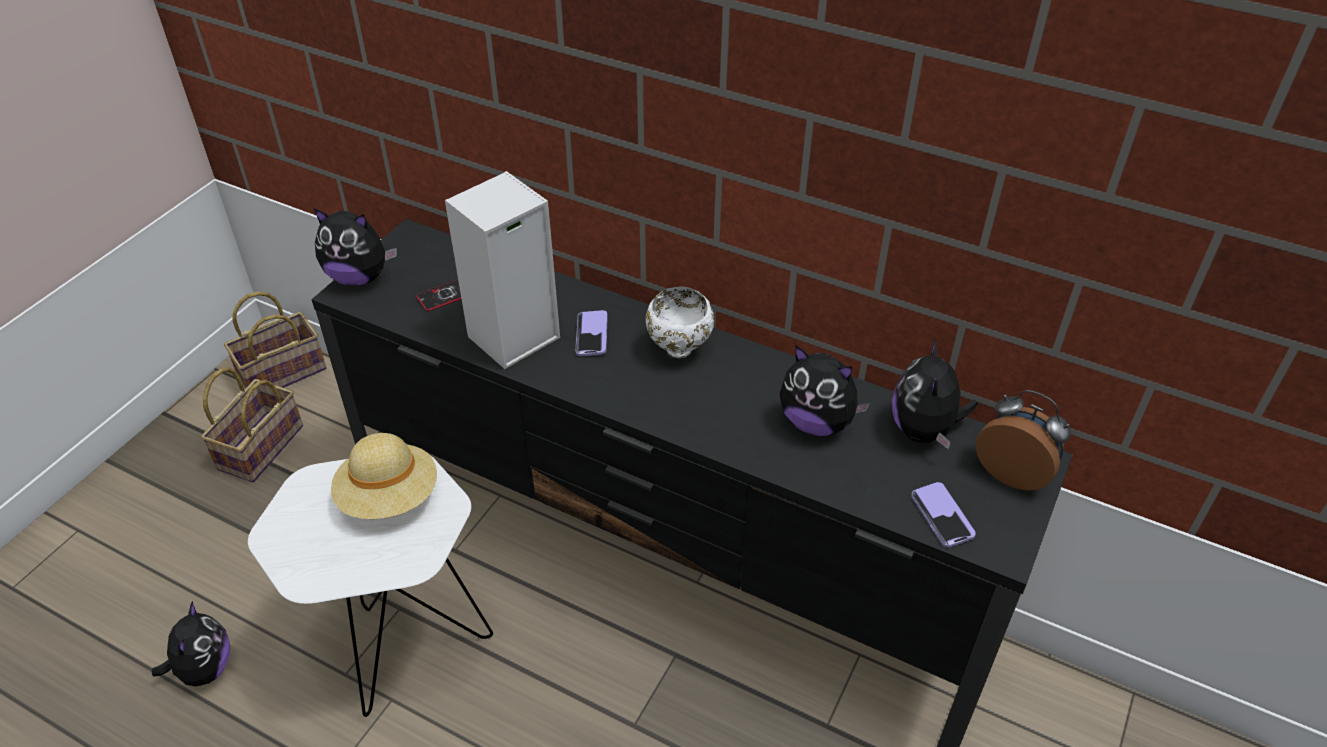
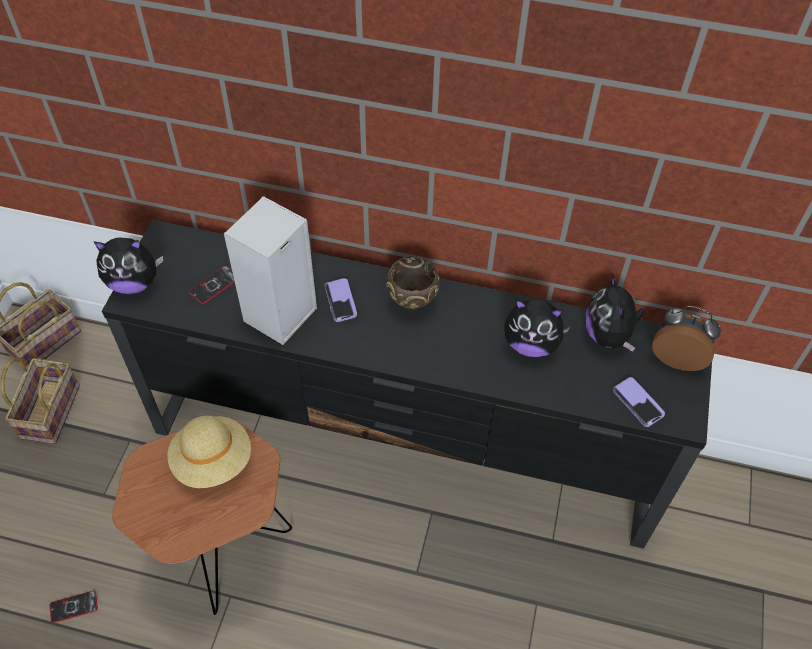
camera: 15 degrees left, 10 degrees up
plush toy [152,600,230,687] -> phone [50,590,98,623]
white side table [248,455,493,717] -> brown side table [112,416,292,615]
white bowl [646,287,714,358] -> brown bowl [386,256,440,309]

